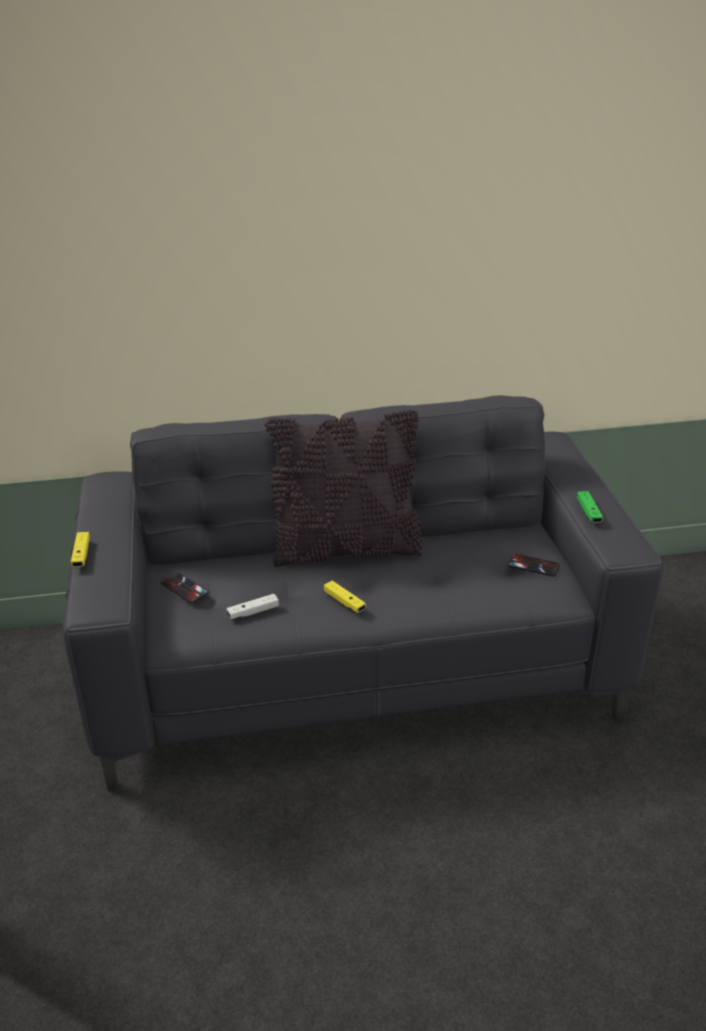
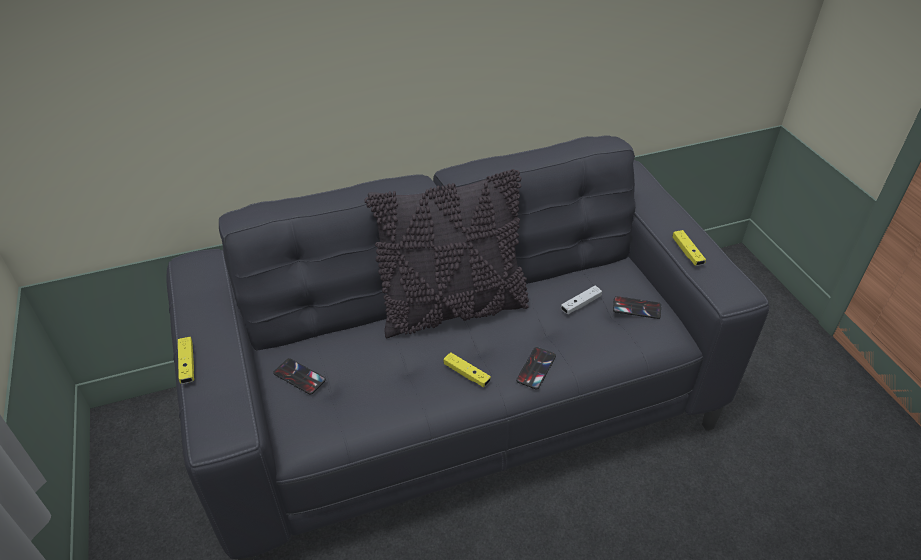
camera: 10 degrees left, 10 degrees up
white game controller [227,594,279,619] -> white game controller moved to [561,286,602,314]
green game controller [577,491,603,523] -> yellow game controller [672,230,706,266]
none -> phone [516,347,556,390]

